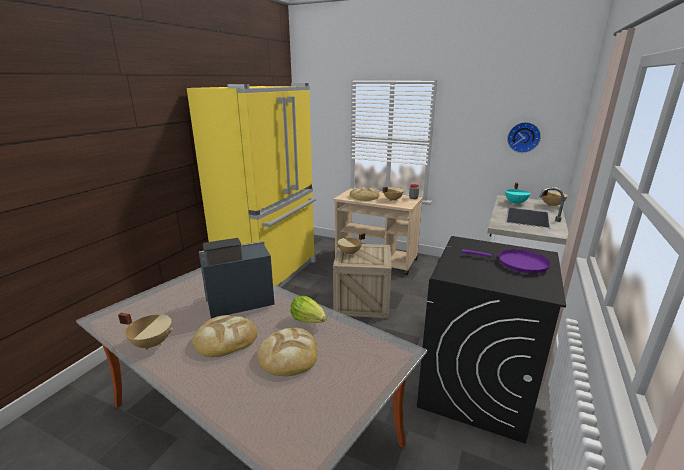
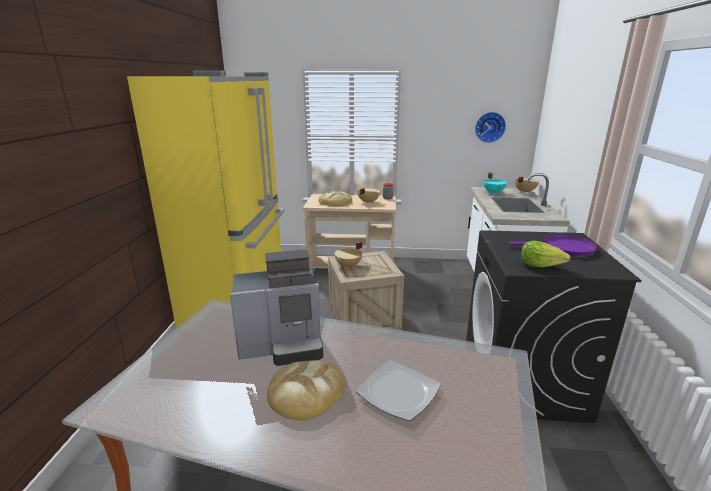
camera: 20 degrees left, 0 degrees up
beige cooking pot [118,313,173,350] -> none
coffee machine [199,238,275,318] -> coffee machine turned 150 degrees counterclockwise [230,249,323,366]
bread [257,327,318,376] -> plate [356,360,441,421]
lettuce [291,296,327,323] -> lettuce moved to [521,241,571,267]

